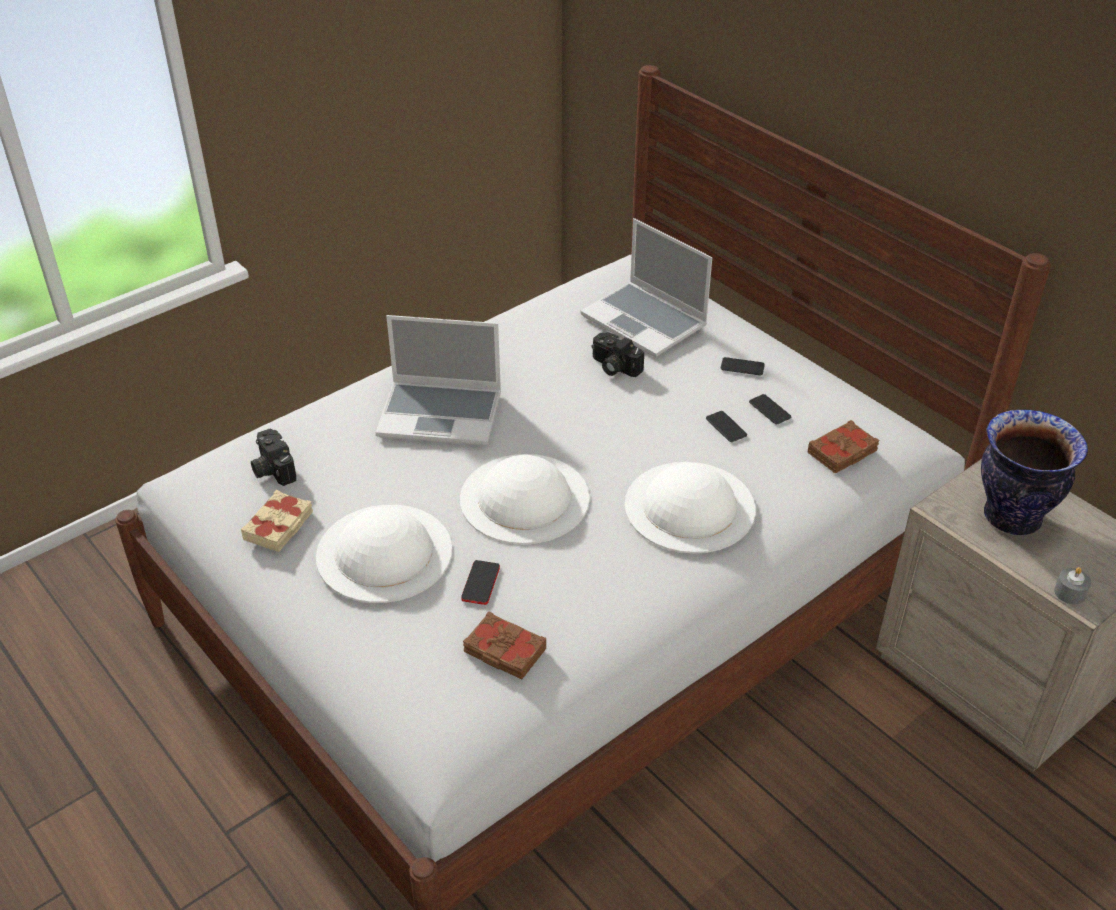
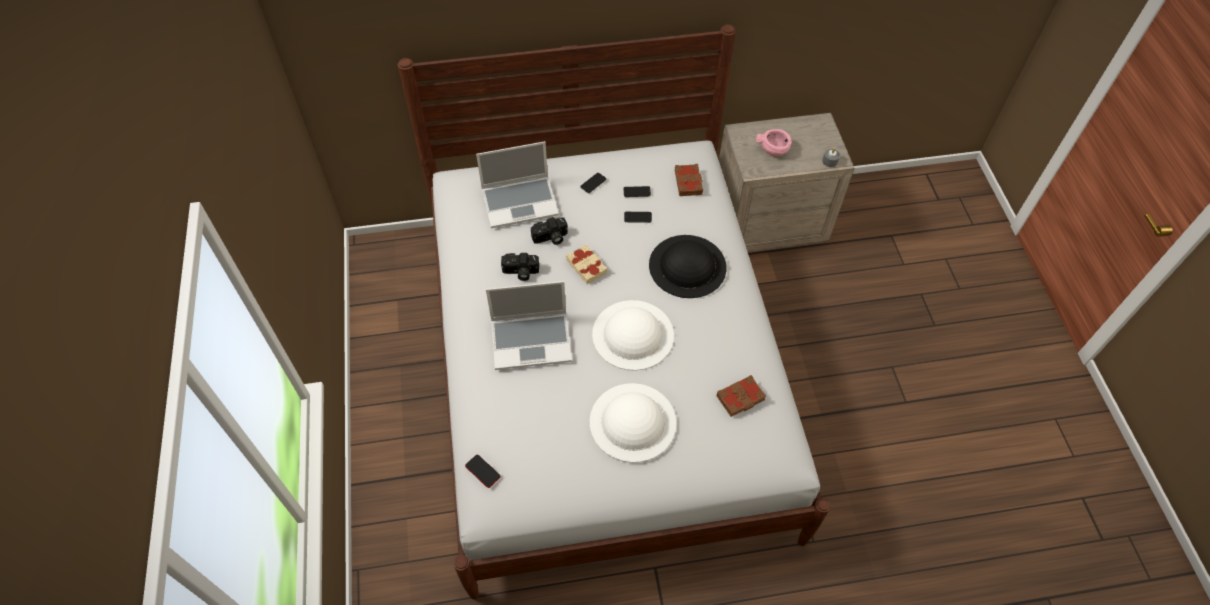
camera: 60 degrees left, 15 degrees up
beige book [241,490,313,552] -> beige book moved to [566,244,607,285]
camera [251,429,296,486] -> camera moved to [501,253,539,281]
laptop [375,315,501,446] -> laptop turned 45 degrees clockwise [486,281,572,370]
phone [461,560,500,605] -> phone moved to [465,454,501,488]
white hat [625,462,755,553] -> black hat [649,235,727,298]
vase [981,410,1088,535] -> pink bowl [756,129,791,156]

